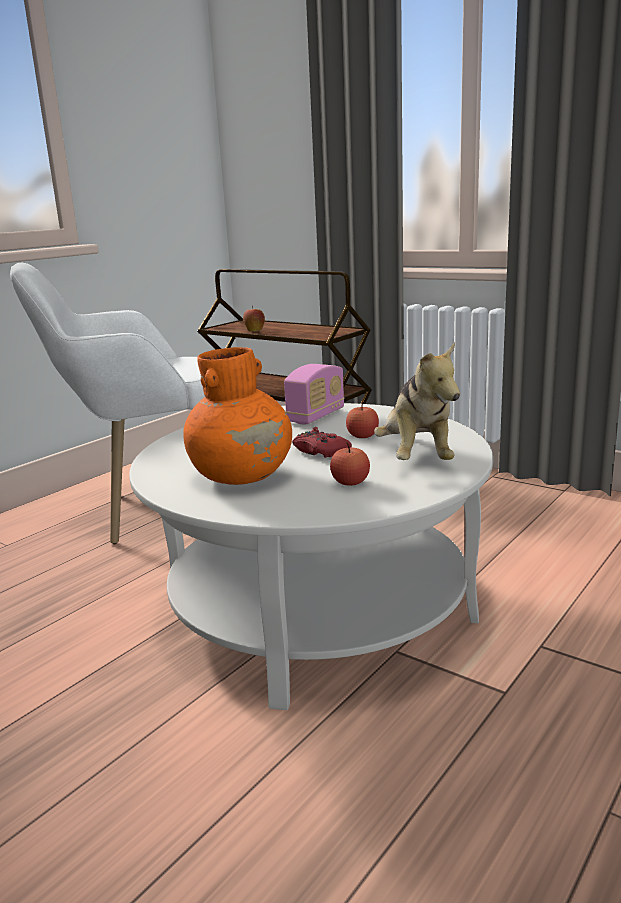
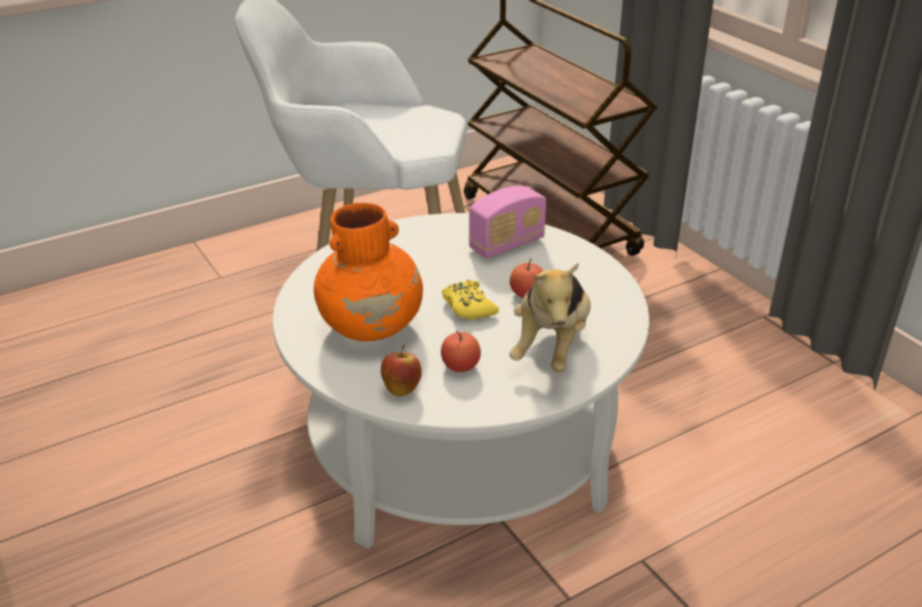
camera: 20 degrees right, 15 degrees up
apple [243,306,265,332] -> apple moved to [381,345,422,397]
red game controller [292,427,352,458] -> yellow game controller [442,280,499,320]

